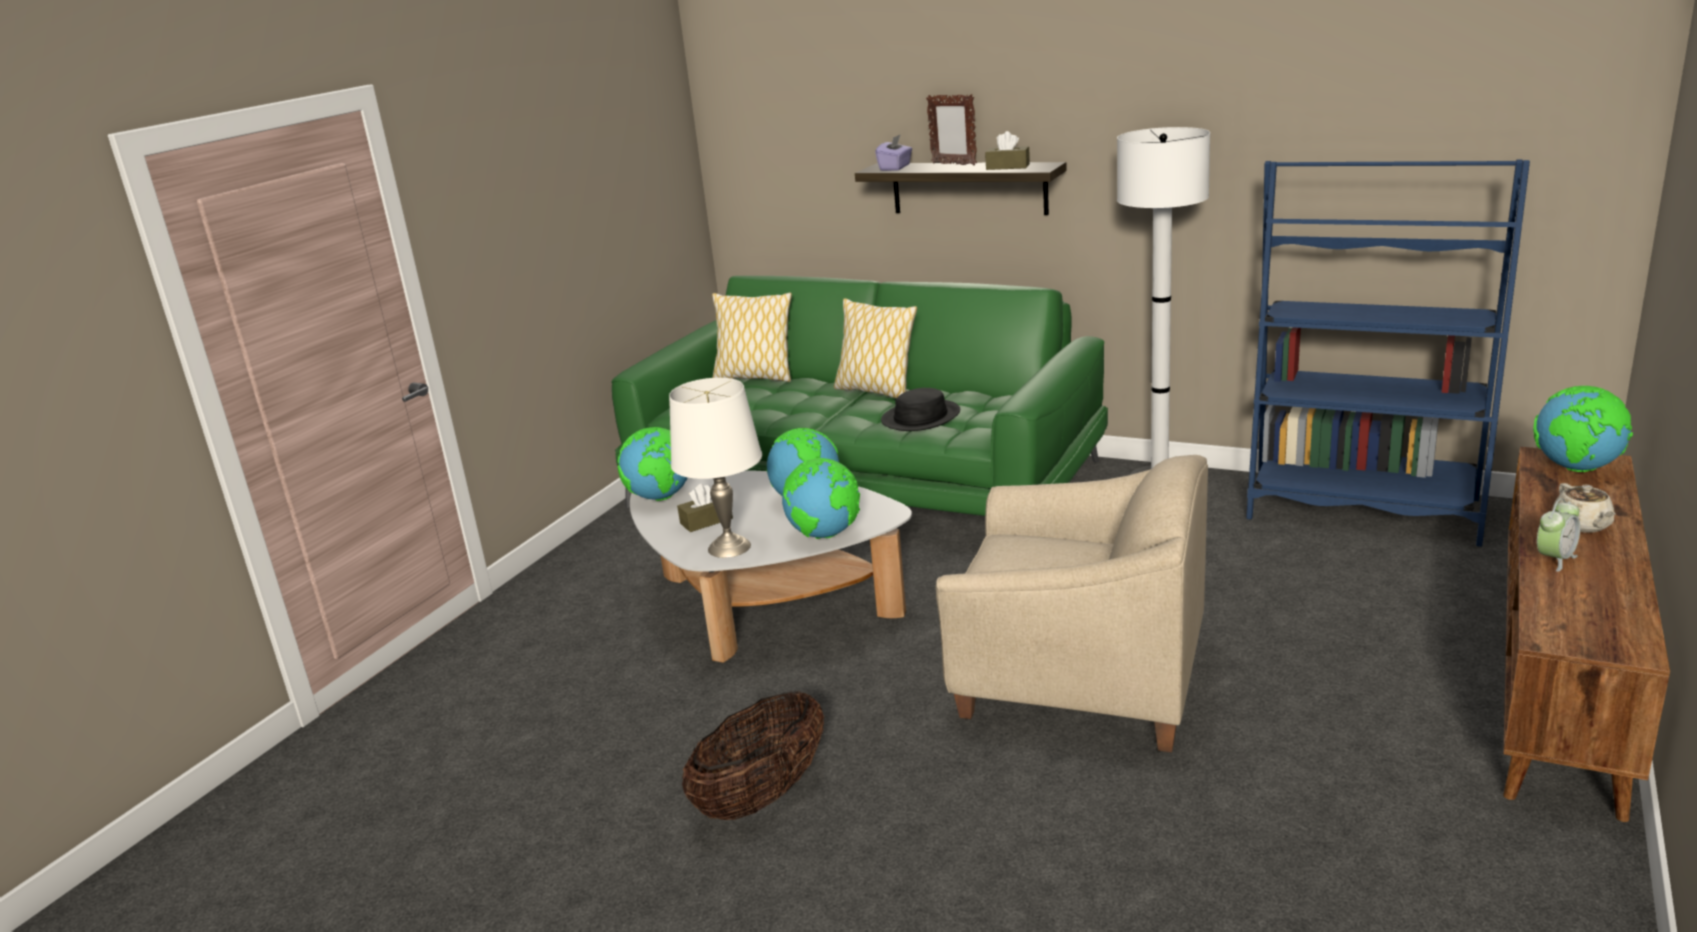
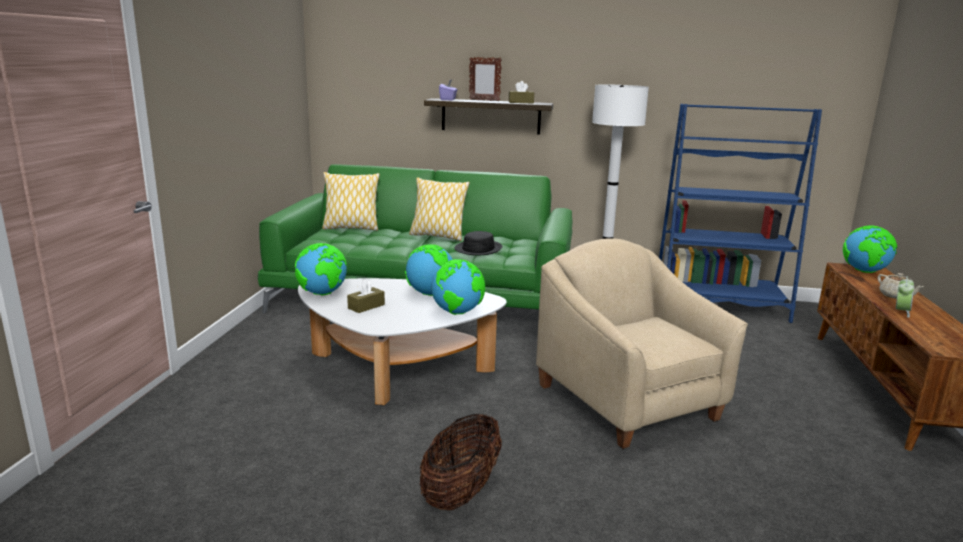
camera: 20 degrees left, 5 degrees down
white table lamp [669,378,762,558] -> none
beige armchair [935,455,1208,752] -> beige armchair turned 120 degrees counterclockwise [536,238,748,449]

